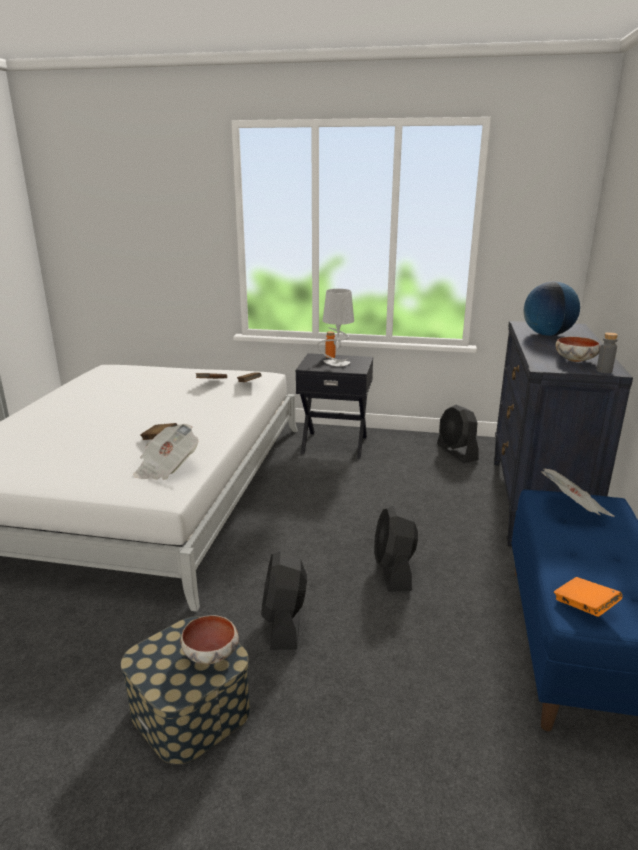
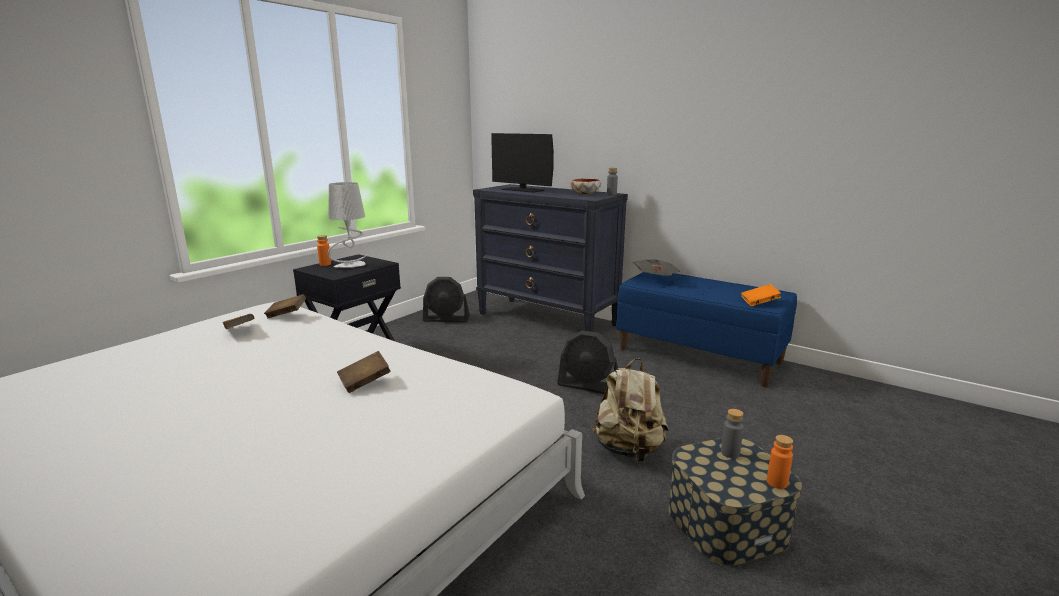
camera: 65 degrees left, 5 degrees down
newspaper [134,424,198,480] -> none
bowl [180,615,239,664] -> grey bottle [721,409,744,458]
black fan [261,551,307,650] -> beige backpack [591,358,669,461]
globe [524,281,580,336] -> monitor [491,133,554,193]
none -> orange bottle [767,435,793,489]

